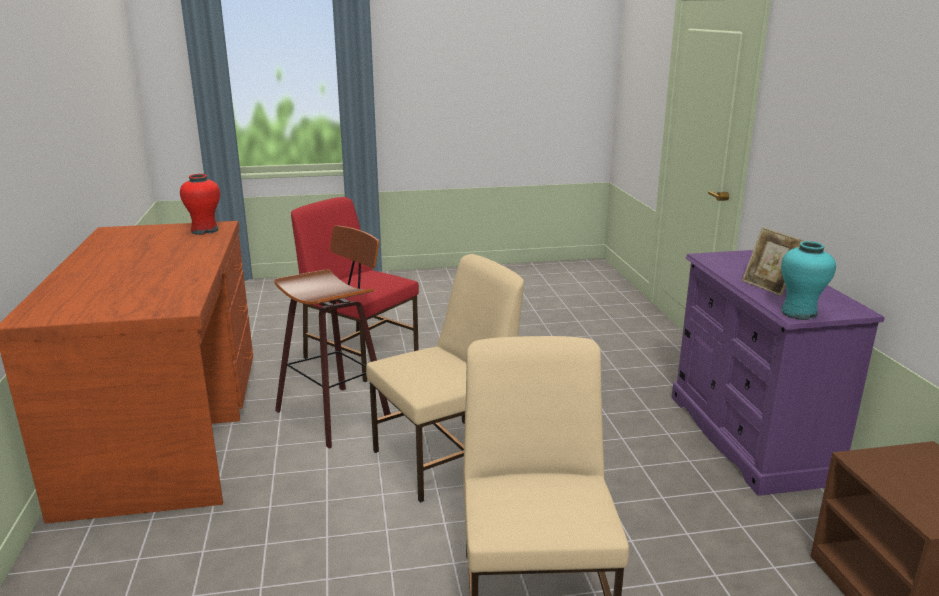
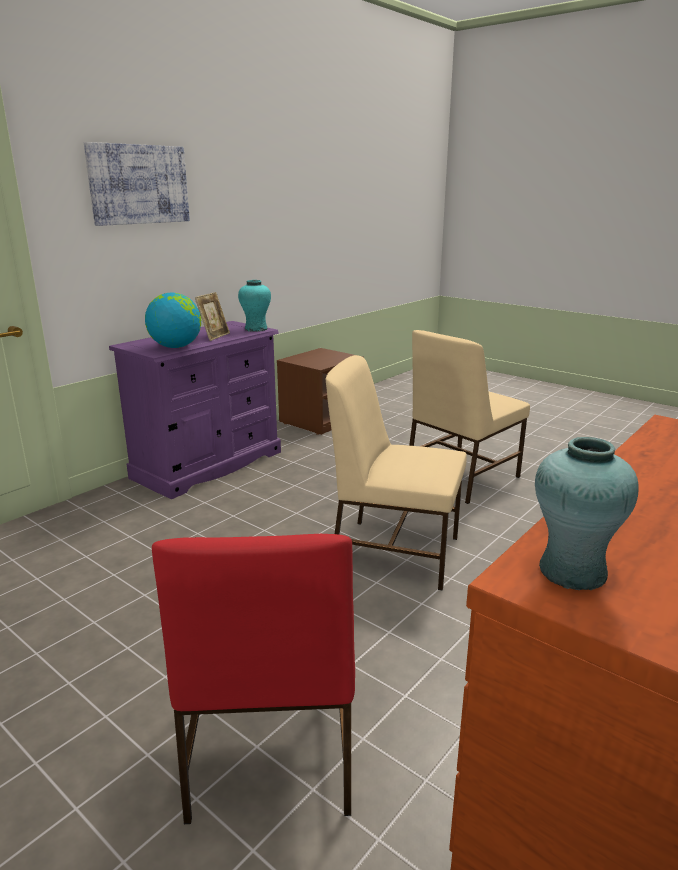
camera: 130 degrees left, 0 degrees up
red vase [180,174,220,235] -> turquoise vase [535,437,639,590]
stool [274,226,391,449] -> none
none -> picture [84,142,190,226]
none -> globe [145,293,201,348]

